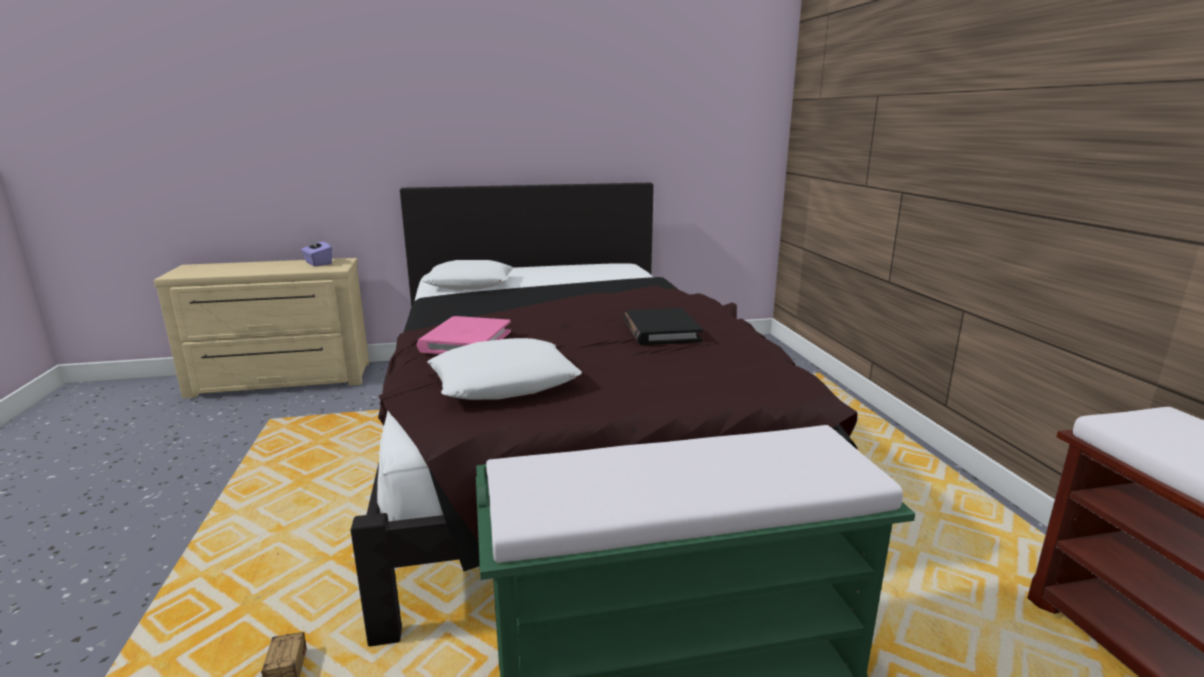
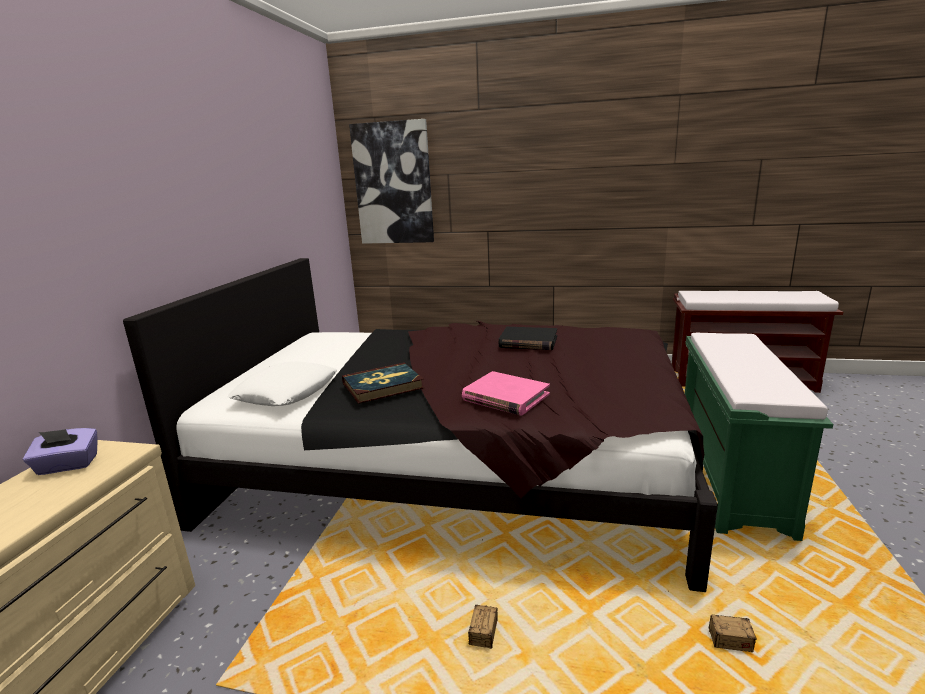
camera: 65 degrees left, 0 degrees up
white pillow [427,338,582,400] -> none
none -> book [342,363,424,404]
none -> picture [349,119,434,244]
none -> storage box [468,540,498,649]

